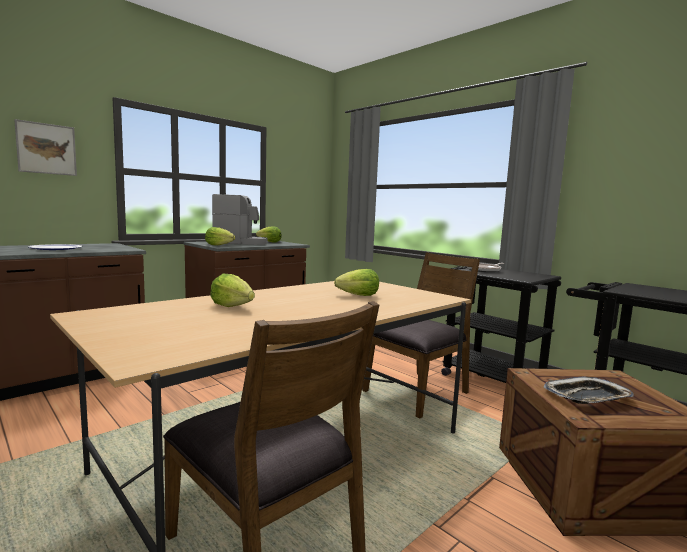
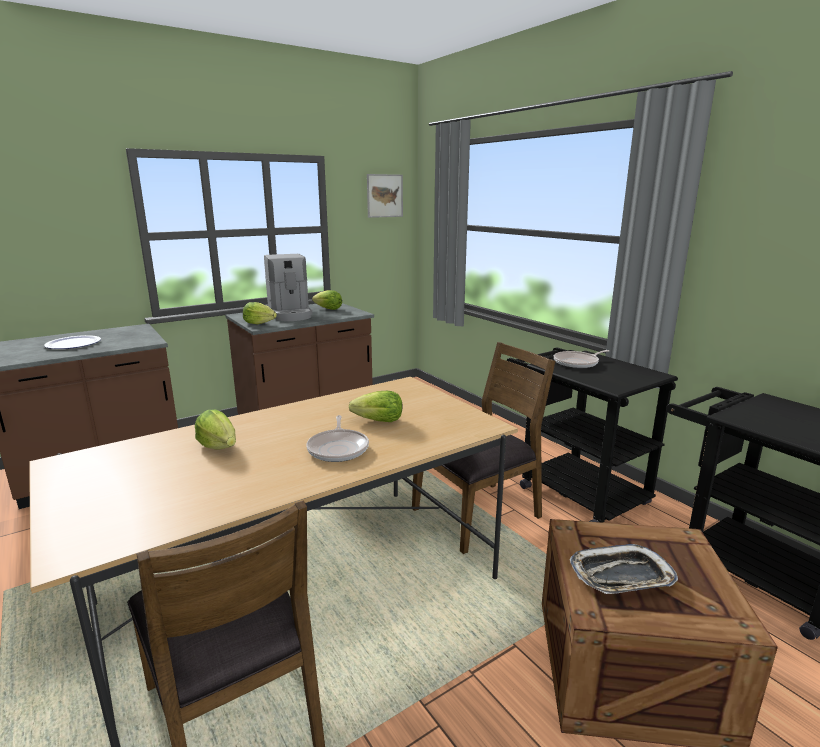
camera: 10 degrees right, 10 degrees up
picture [14,119,77,176] -> picture moved to [367,174,403,218]
coffee machine [212,194,267,245] -> coffee machine turned 60 degrees clockwise [264,254,312,321]
none -> frying pan [306,415,369,462]

